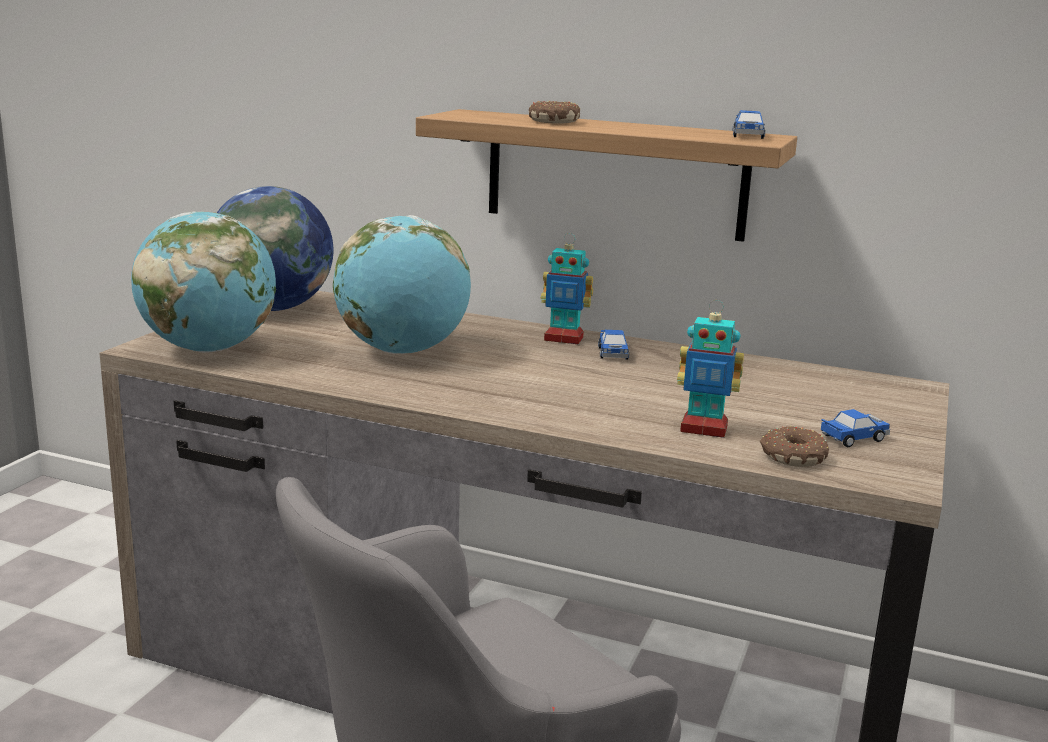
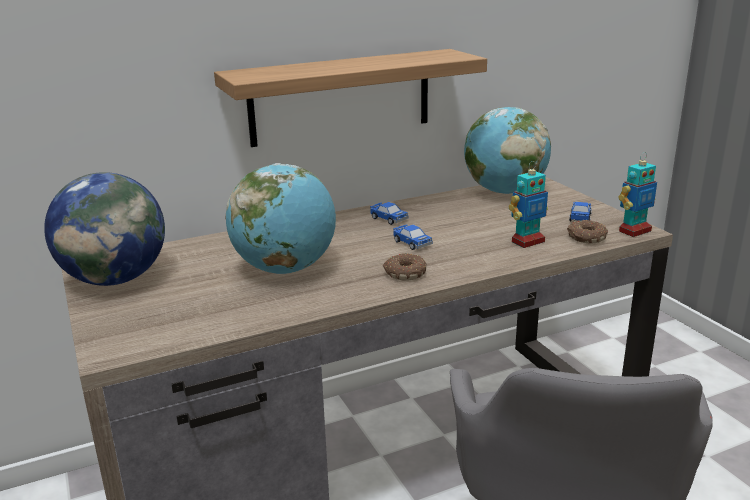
camera: 45 degrees left, 5 degrees up
globe [131,211,276,352] -> globe moved to [464,107,551,194]
donut [529,101,580,124] -> donut moved to [383,253,427,281]
toy robot [541,233,593,344] -> toy robot moved to [618,152,657,237]
toy car [732,110,765,139] -> toy car moved to [393,224,433,250]

